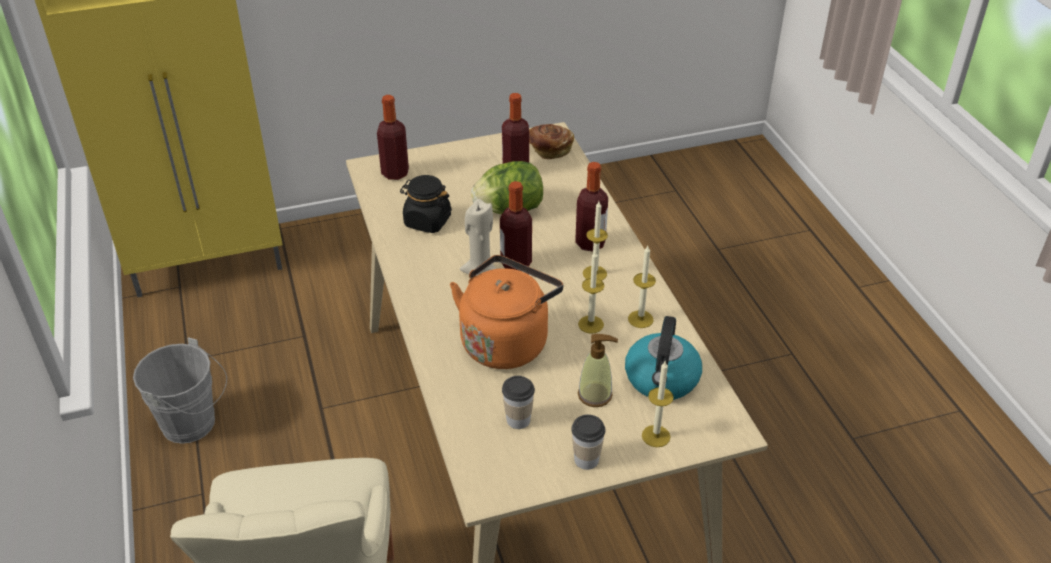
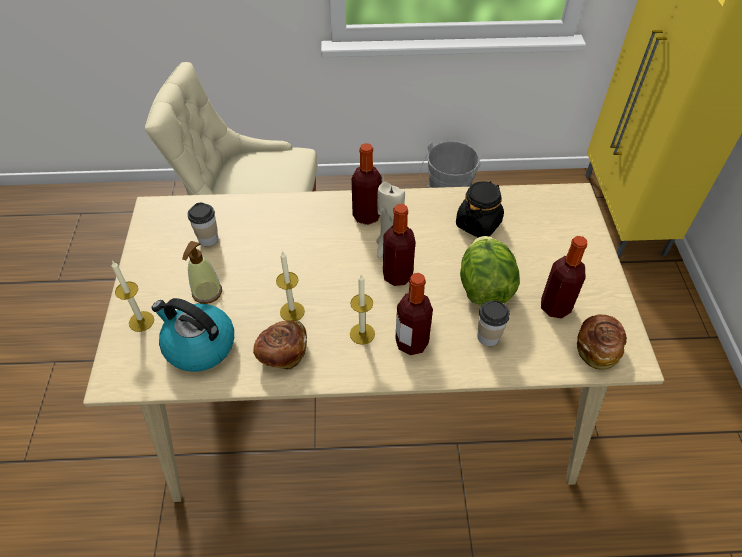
camera: 105 degrees right, 10 degrees up
bottle [377,95,409,180] -> bottle moved to [351,143,382,225]
orange kettle [450,255,563,369] -> none
cup [571,415,606,470] -> cup moved to [478,300,510,346]
candle [628,246,656,328] -> bread [253,320,307,369]

